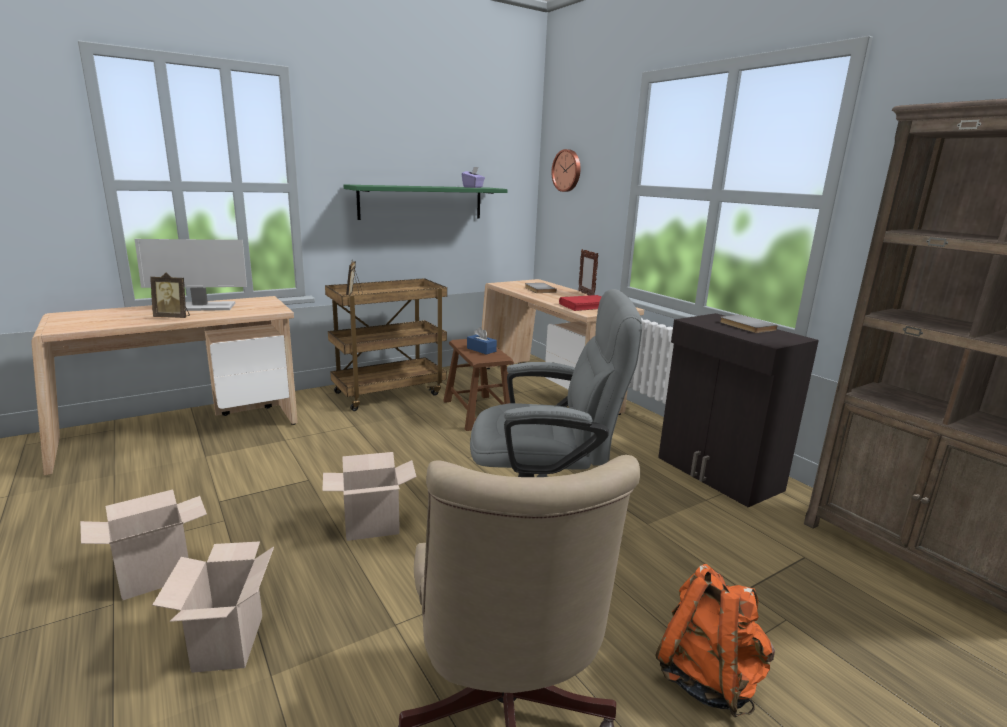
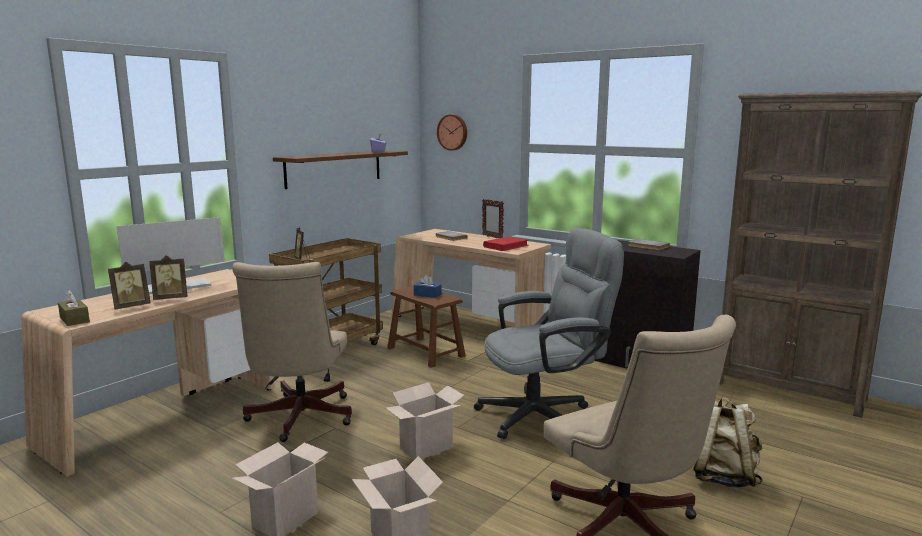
camera: 20 degrees left, 5 degrees down
green shelf [344,185,508,220] -> brown shelf [273,150,408,189]
orange backpack [655,564,775,718] -> beige backpack [694,397,762,488]
none -> brown tissue box [58,290,90,326]
none -> picture frame [108,262,150,309]
none -> beige office chair [232,262,352,442]

